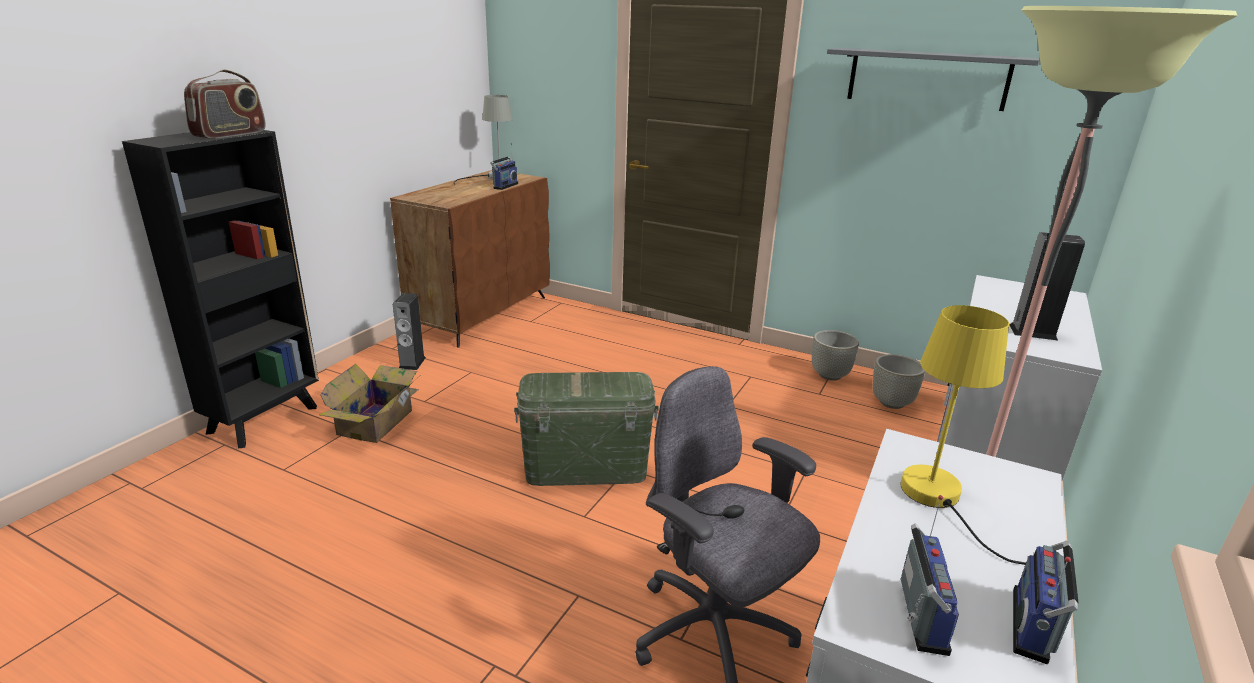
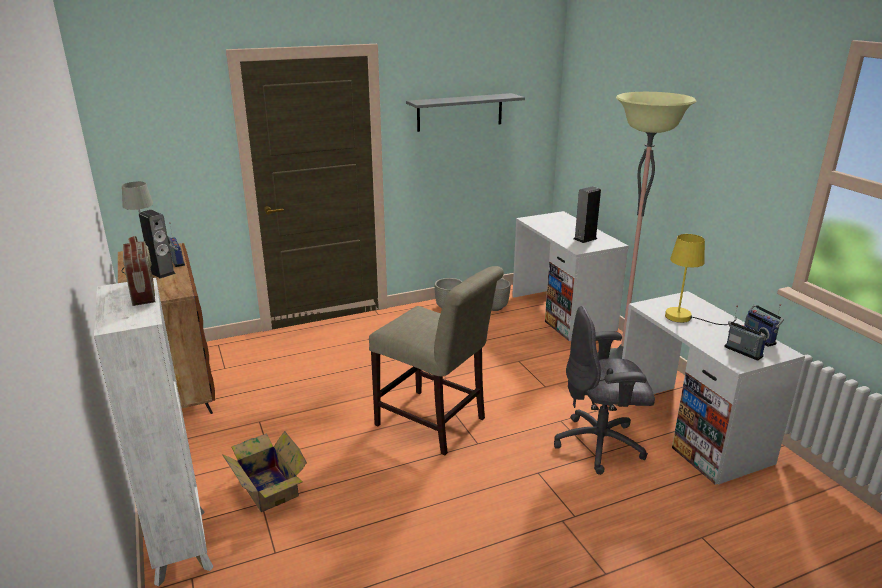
camera: 50 degrees left, 0 degrees up
black bookcase [122,130,319,448] -> white bookcase [94,278,214,587]
speaker [393,293,426,370] -> speaker moved to [139,210,176,278]
green storage box [514,372,659,486] -> beige chair [369,266,504,455]

